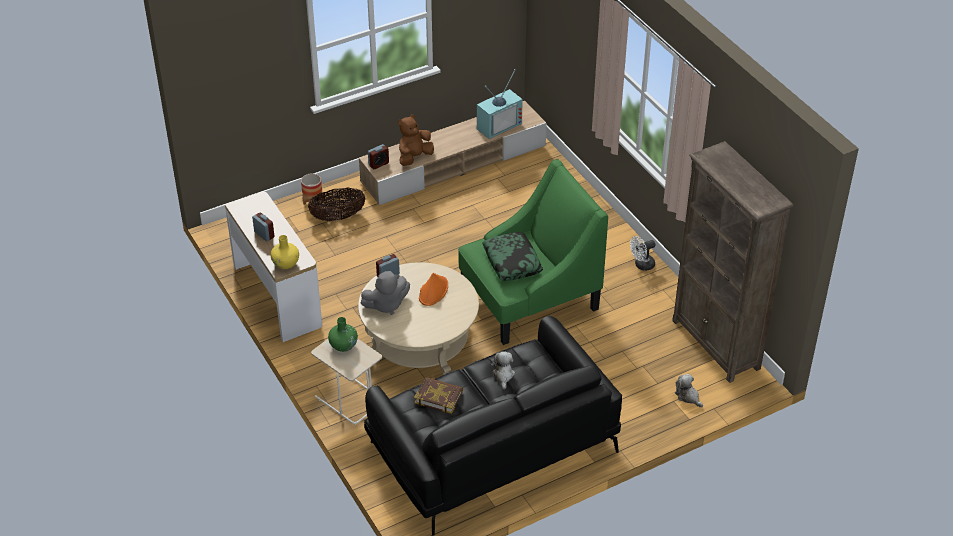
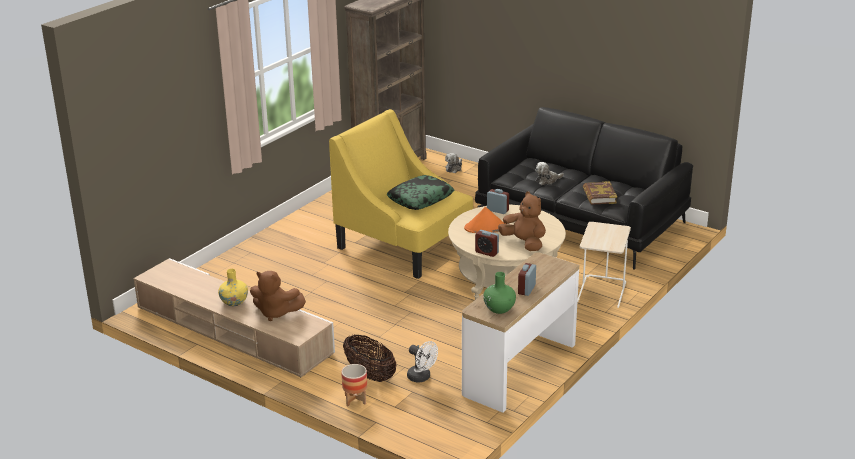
camera: 115 degrees left, 15 degrees down
yellow vase [271,235,299,269] -> yellow vase moved to [218,269,248,306]
green vase [328,317,358,352] -> green vase moved to [483,272,516,314]
grey plush toy [360,271,410,315] -> brown plush toy [498,191,546,251]
alarm clock [368,144,389,169] -> alarm clock moved to [487,189,509,214]
green armchair [458,159,608,345] -> yellow armchair [329,109,473,279]
television [477,69,523,139] -> none
white fan [630,236,656,271] -> white fan moved to [407,341,438,383]

